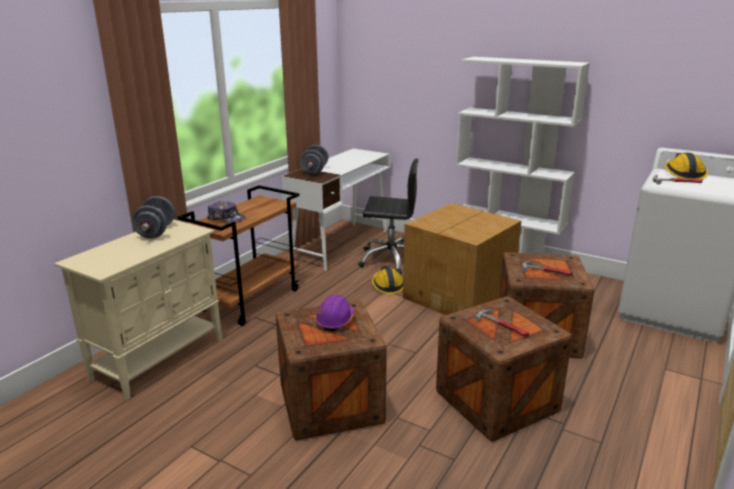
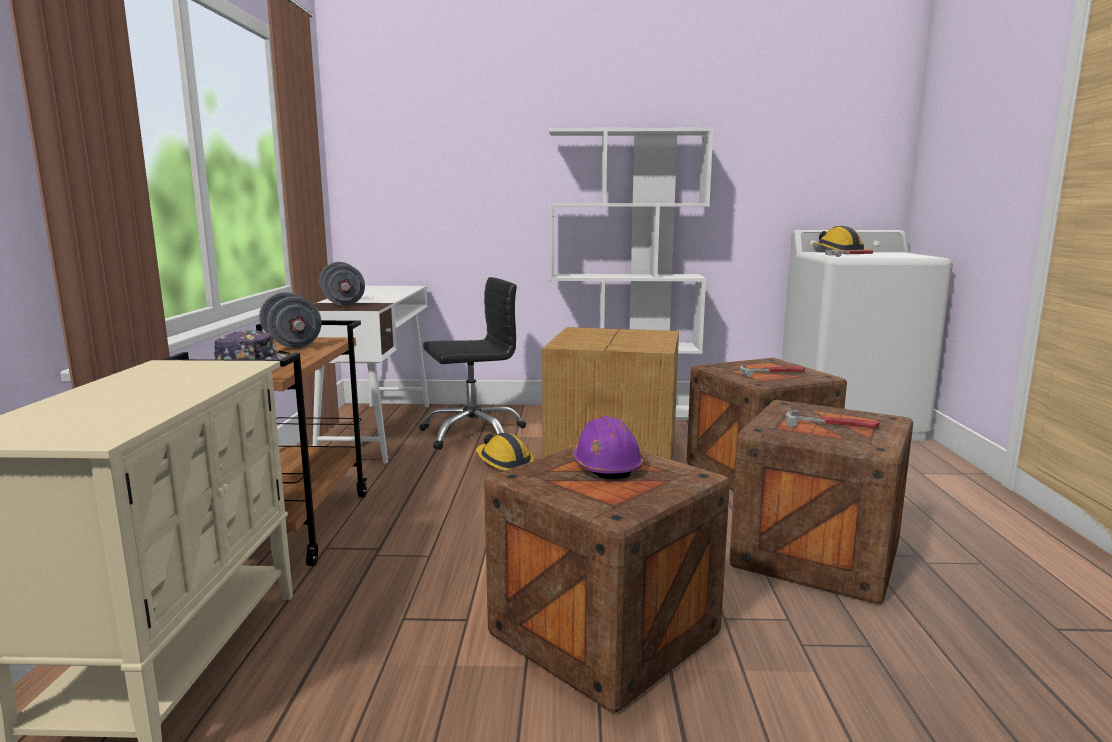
camera: 30 degrees left, 10 degrees down
grey dumbbell [131,196,175,239] -> grey dumbbell moved to [259,292,322,348]

